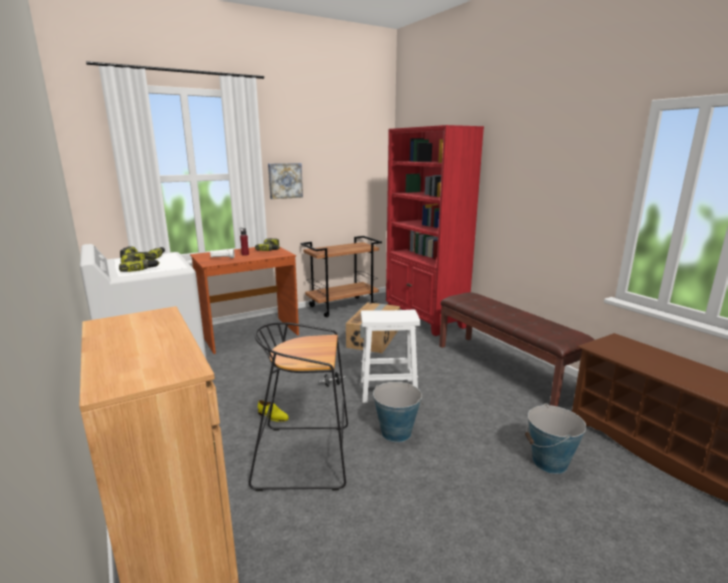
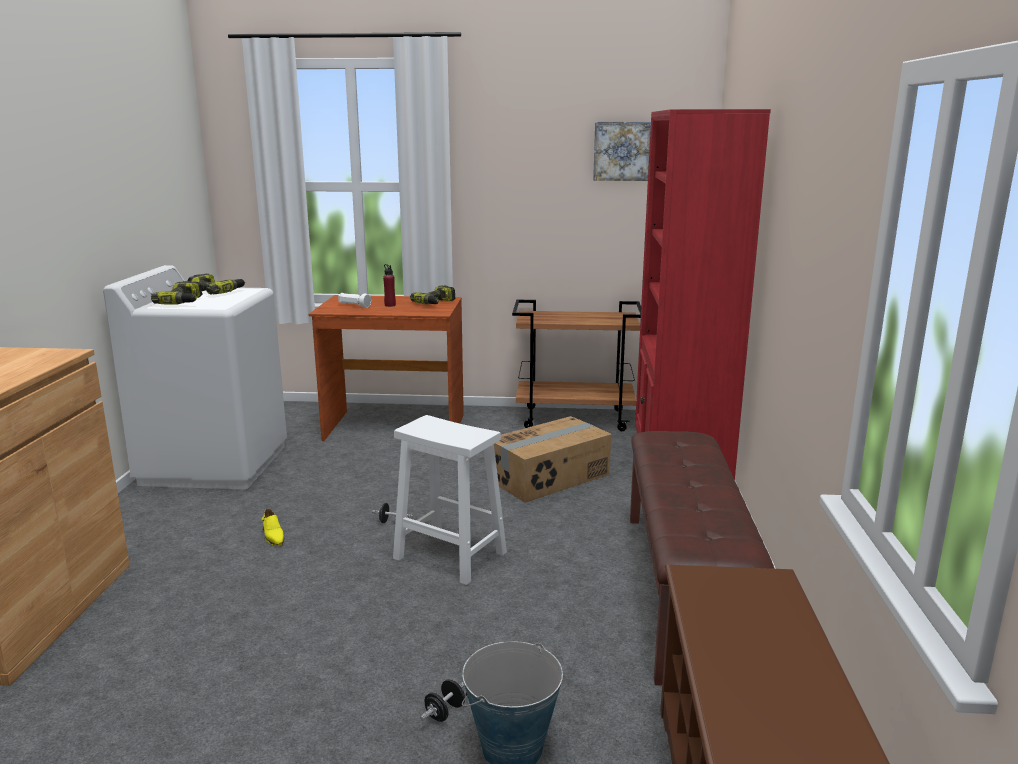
camera: 35 degrees right, 0 degrees up
black stool [249,322,348,491] -> none
picture [268,163,303,199] -> picture moved to [593,122,651,181]
bucket [373,382,423,442] -> none
none -> black dumbbell [421,679,465,722]

